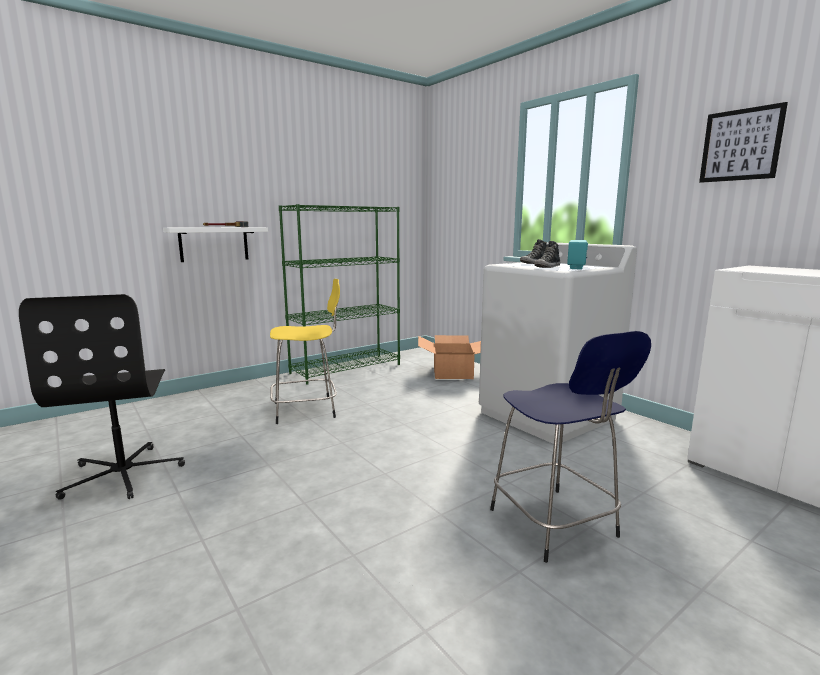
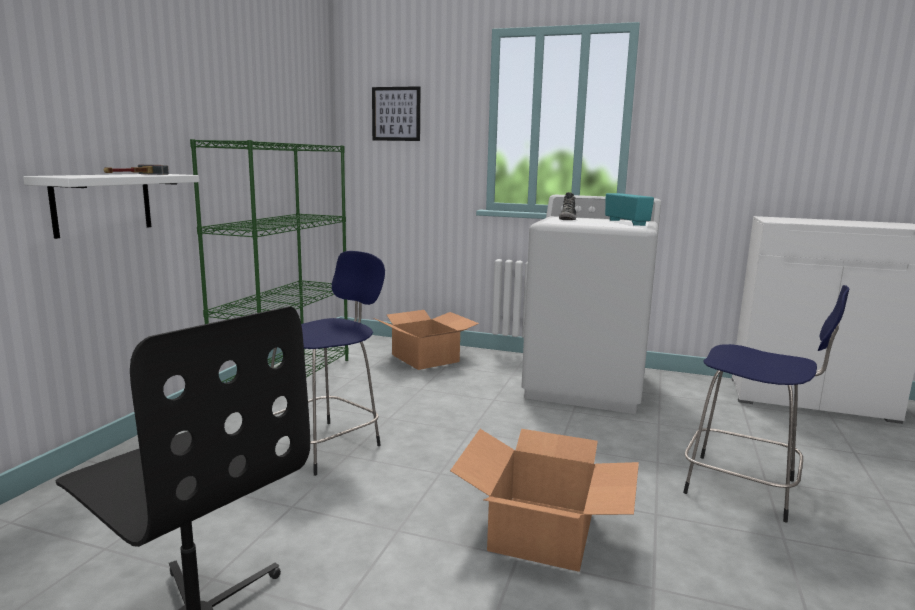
camera: 35 degrees left, 0 degrees up
yellow stool [270,279,340,424] -> blue stool [271,251,385,476]
shoe [534,241,560,268] -> none
picture [699,102,788,183] -> picture moved to [372,86,420,141]
none -> cardboard box [450,429,639,572]

